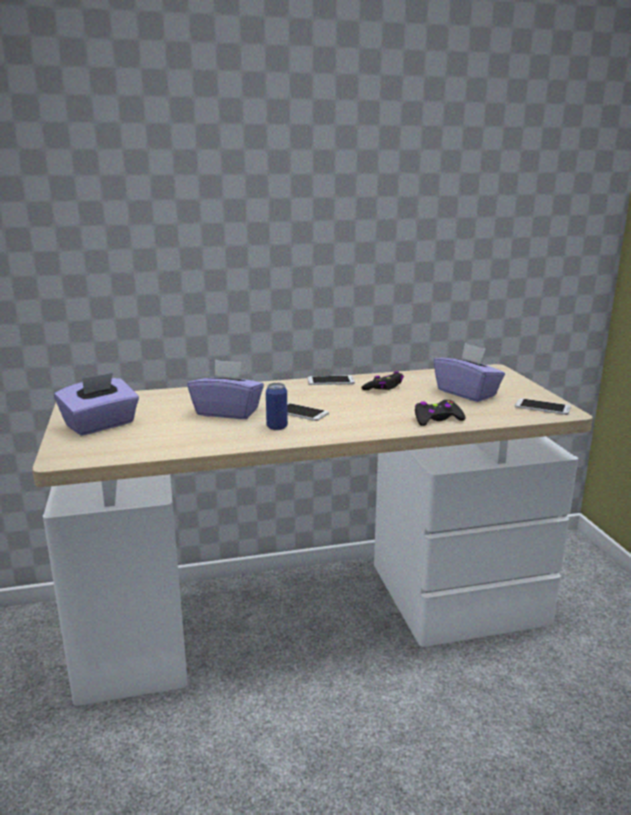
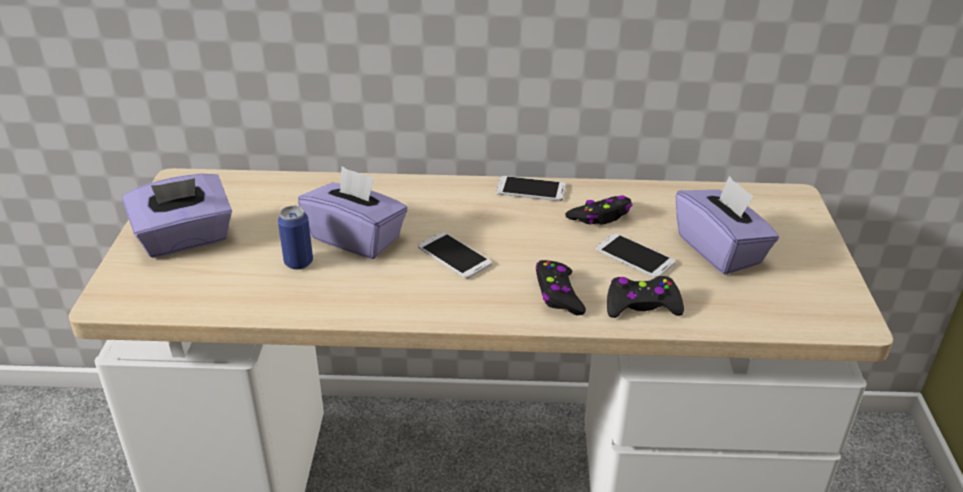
camera: 15 degrees right, 15 degrees up
can [266,383,288,430] -> can moved to [278,206,313,270]
phone [515,398,571,415] -> phone moved to [596,233,676,278]
none -> black game controller [536,260,586,315]

